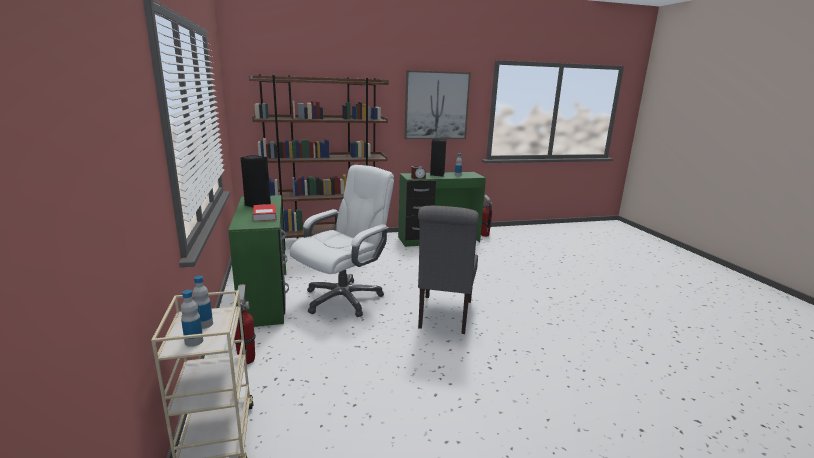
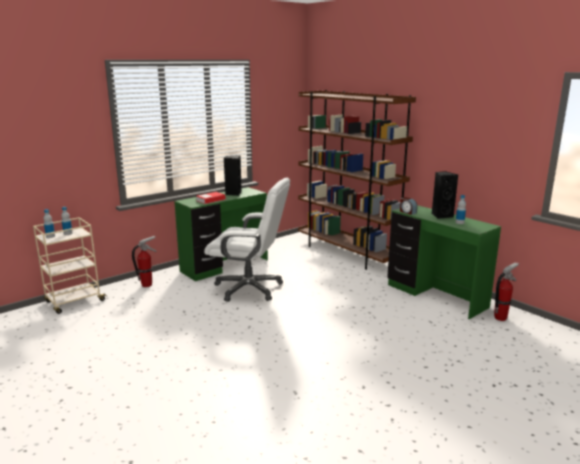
camera: 65 degrees right, 0 degrees up
picture [404,70,471,139] -> none
grey chair [418,206,479,334] -> none

